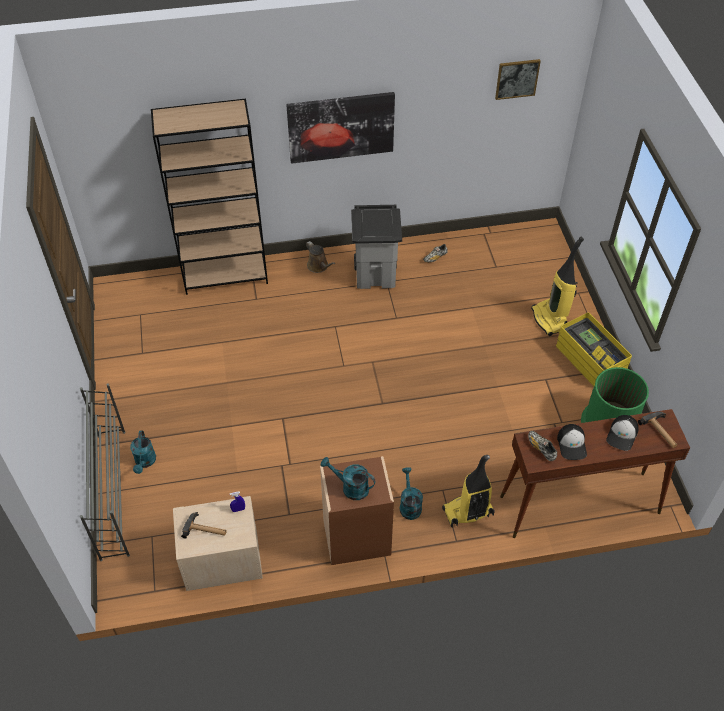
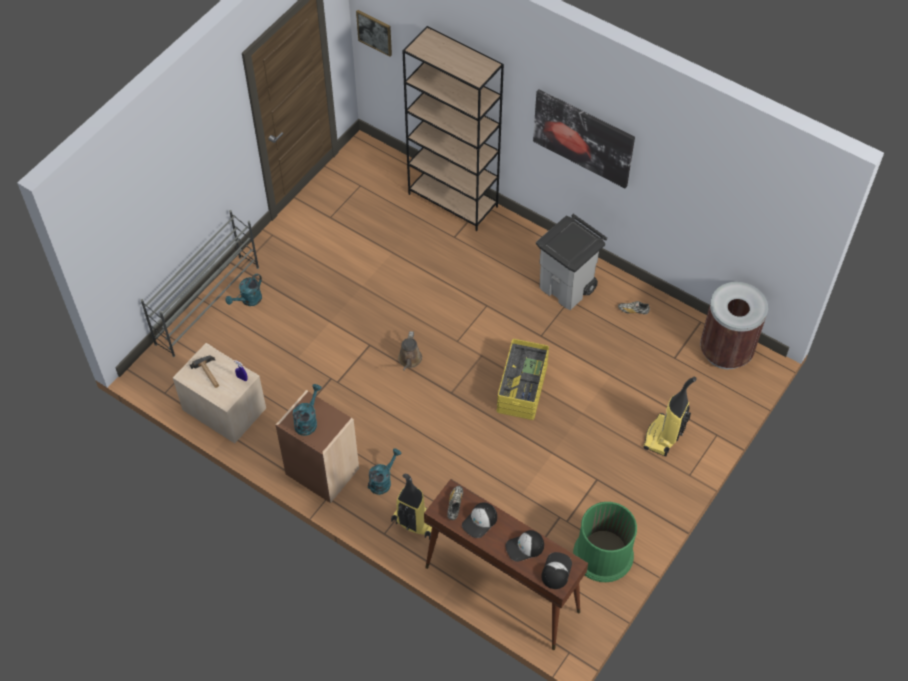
camera: 45 degrees right, 5 degrees up
brown watering can [306,241,335,273] -> brown watering can moved to [398,331,422,371]
turquoise watering can [321,457,376,500] -> turquoise watering can turned 45 degrees clockwise [293,384,322,436]
picture [495,59,541,100] -> picture moved to [356,10,392,57]
yellow storage box [556,313,632,386] -> yellow storage box moved to [496,339,550,420]
hammer [638,412,677,448] -> cap [541,552,572,589]
none -> brown trash can [700,282,768,369]

